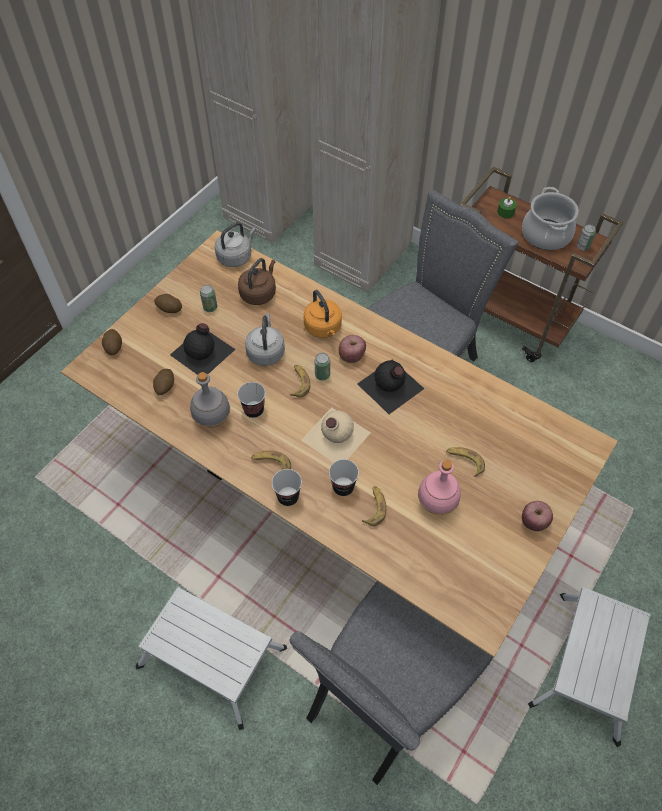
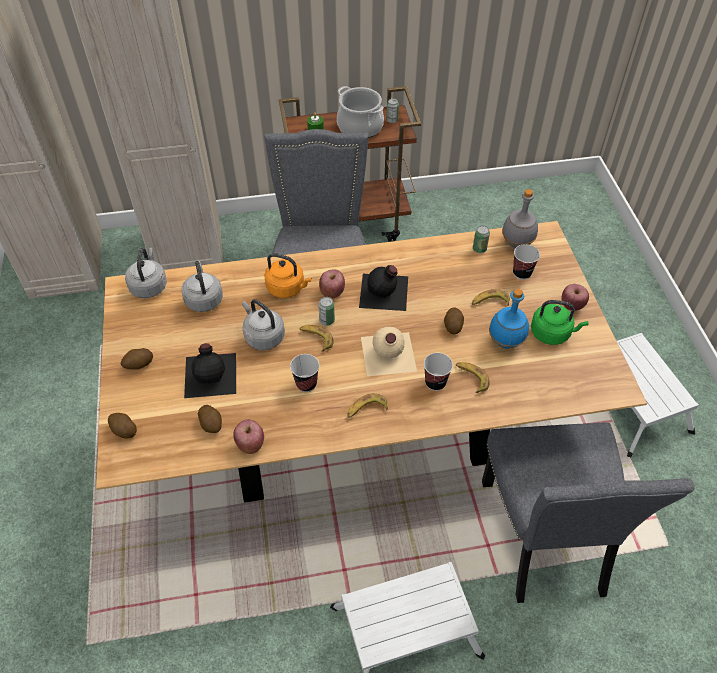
camera: 45 degrees left, 5 degrees down
grey bottle [190,372,230,428] -> grey bottle moved to [502,189,538,249]
can [200,285,217,312] -> can moved to [473,225,490,253]
brown kettle [238,258,276,305] -> grey kettle [182,260,223,312]
cup [272,469,302,506] -> cup moved to [513,244,540,280]
pink bottle [418,460,461,515] -> blue bottle [489,289,529,349]
none -> apple [233,419,264,454]
none -> potato [444,307,464,334]
none -> green kettle [531,300,589,345]

